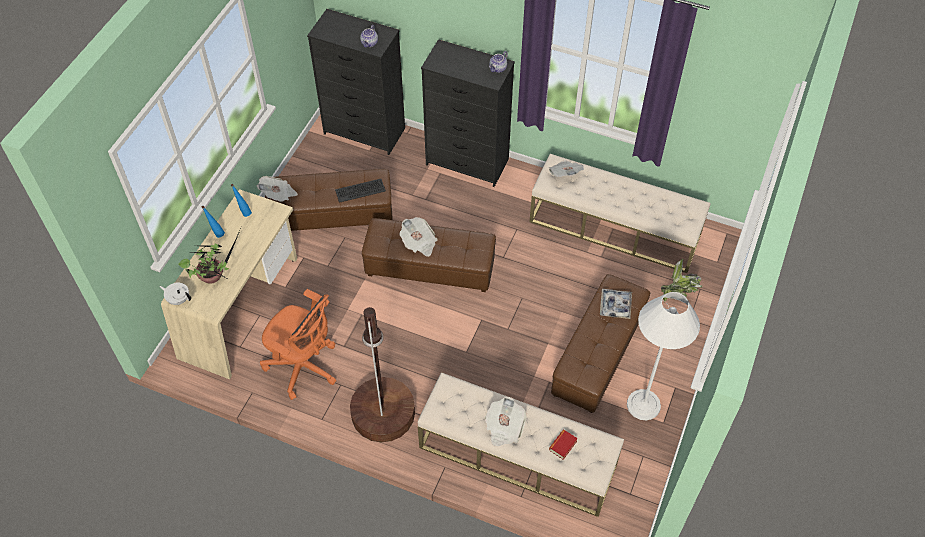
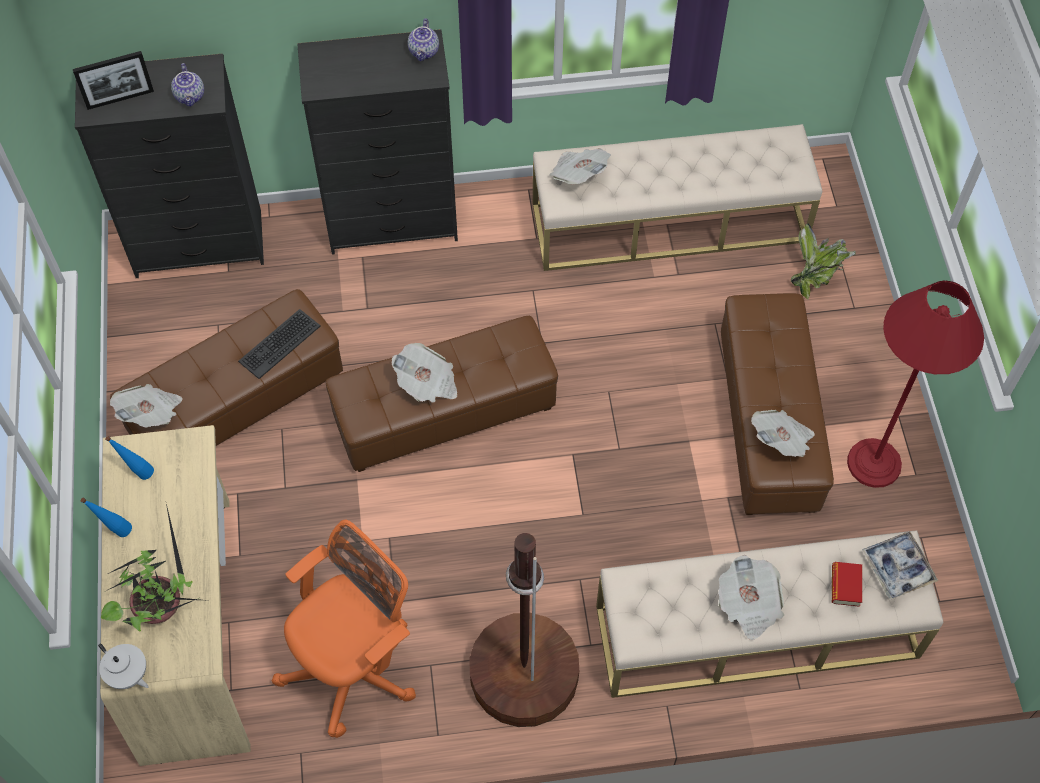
camera: 30 degrees left, 5 degrees up
white teapot [160,282,191,305] -> white teapot turned 135 degrees counterclockwise [98,644,149,689]
orange office chair [260,289,336,400] -> orange office chair turned 45 degrees counterclockwise [272,520,416,738]
tray [600,289,632,319] -> tray moved to [862,531,939,599]
white floor lamp [627,292,700,420] -> red floor lamp [847,281,984,488]
none -> picture frame [73,51,154,110]
none -> newspaper [751,410,815,457]

